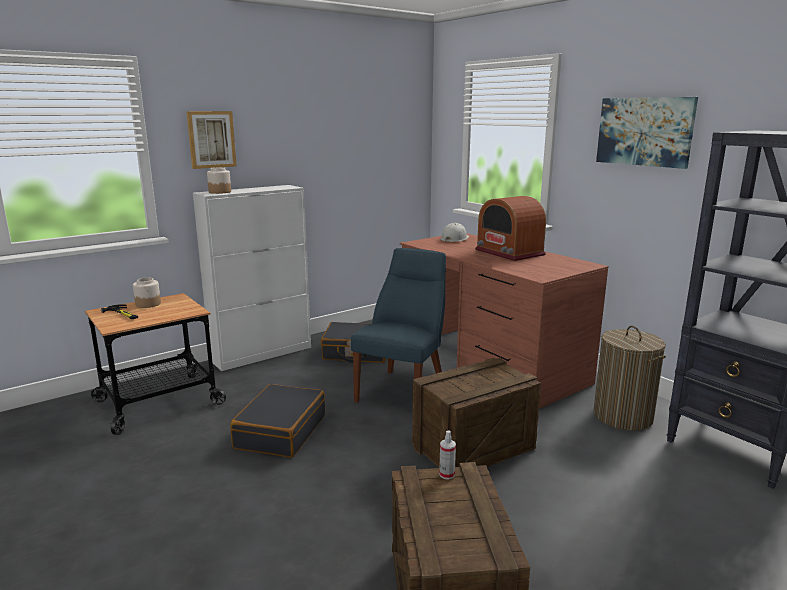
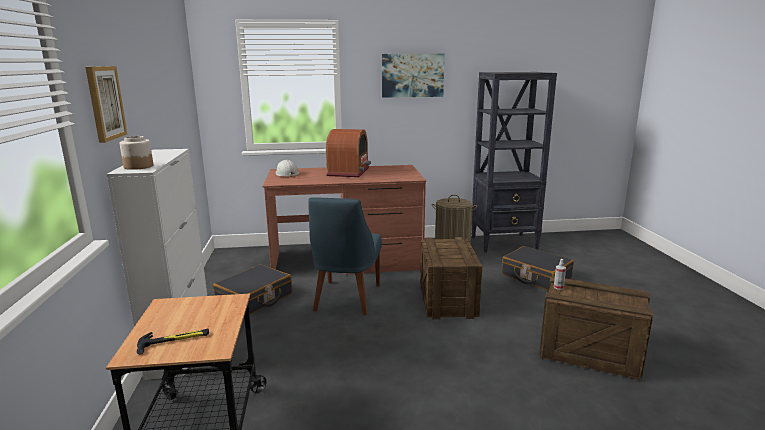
camera: 60 degrees left, 0 degrees up
jar [133,278,161,308] -> none
black suitcase [230,384,325,458] -> black suitcase moved to [502,246,574,291]
blue chair [351,248,446,403] -> blue chair turned 135 degrees counterclockwise [308,198,382,315]
radio [475,196,546,261] -> radio turned 75 degrees counterclockwise [326,129,371,177]

